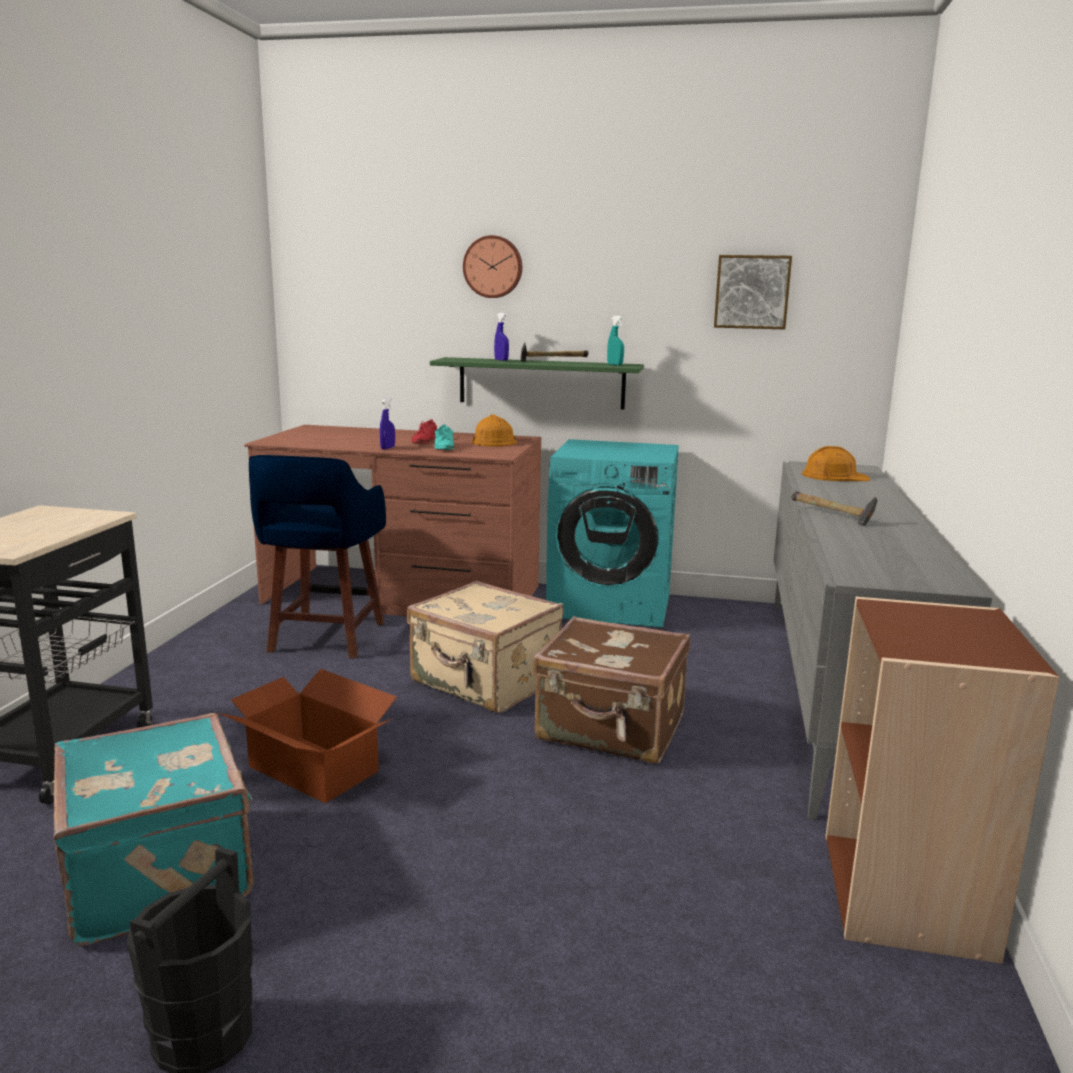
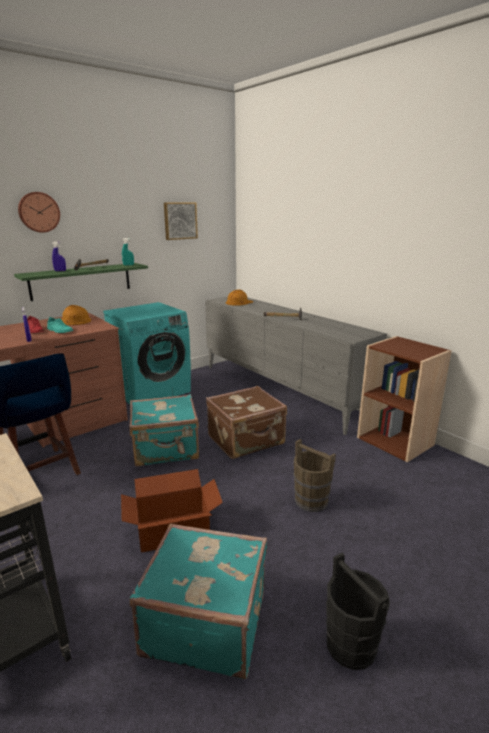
camera: 50 degrees left, 5 degrees up
beige suitcase [407,581,564,713] -> turquoise suitcase [129,394,199,466]
none -> brown bucket [294,439,336,512]

